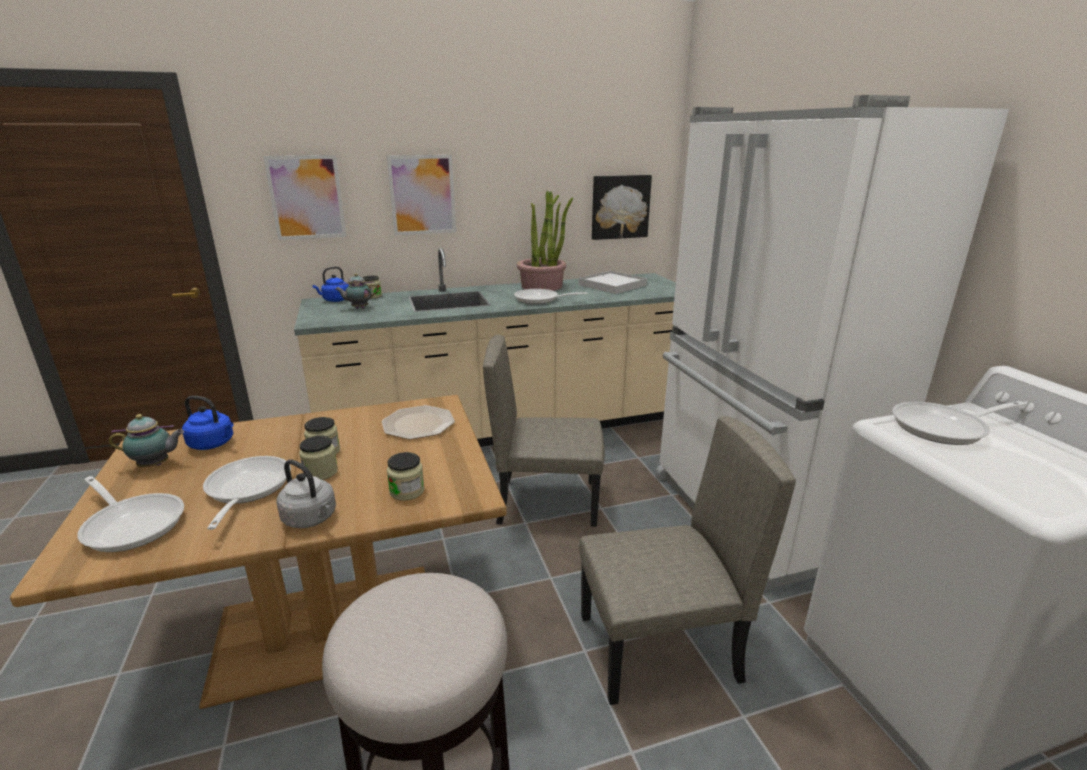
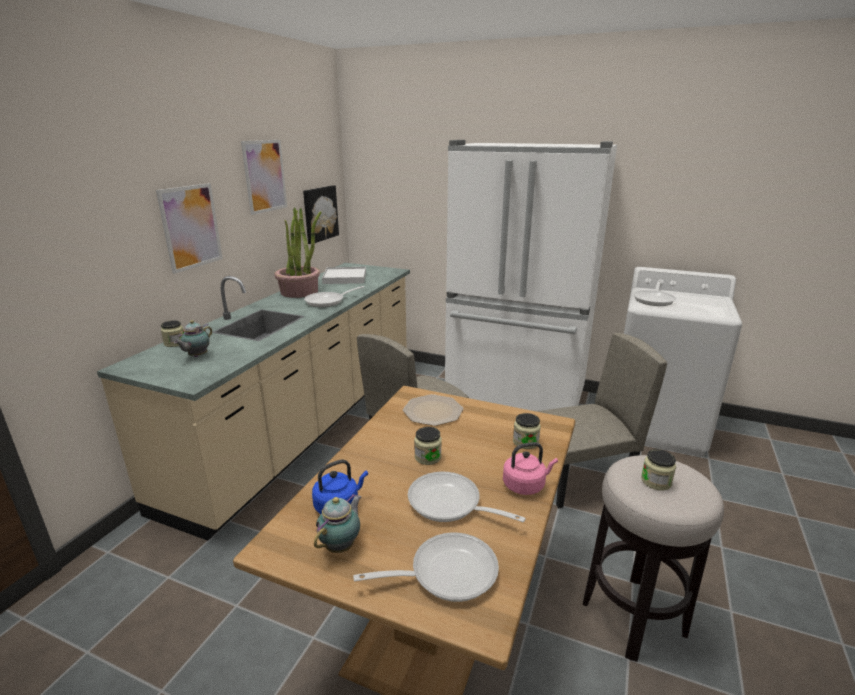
camera: 50 degrees left, 0 degrees up
picture [263,155,347,240] -> picture moved to [241,140,287,215]
grey kettle [276,459,336,528] -> pink kettle [503,442,558,495]
jar [299,435,338,480] -> jar moved to [641,449,676,490]
blue kettle [312,266,349,302] -> none
beige chair [579,416,796,705] -> beige chair turned 45 degrees clockwise [536,333,667,508]

